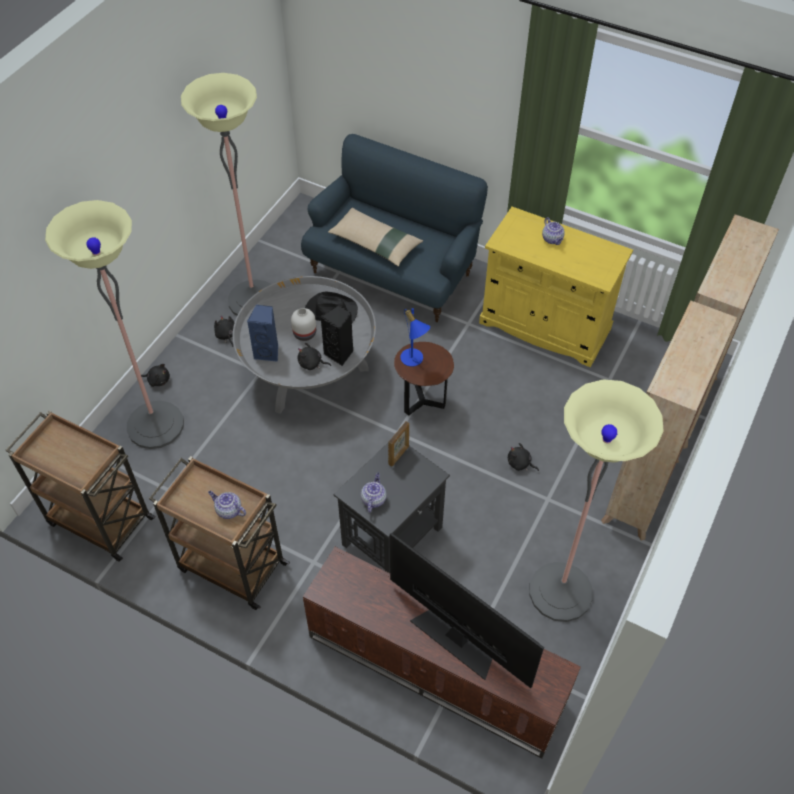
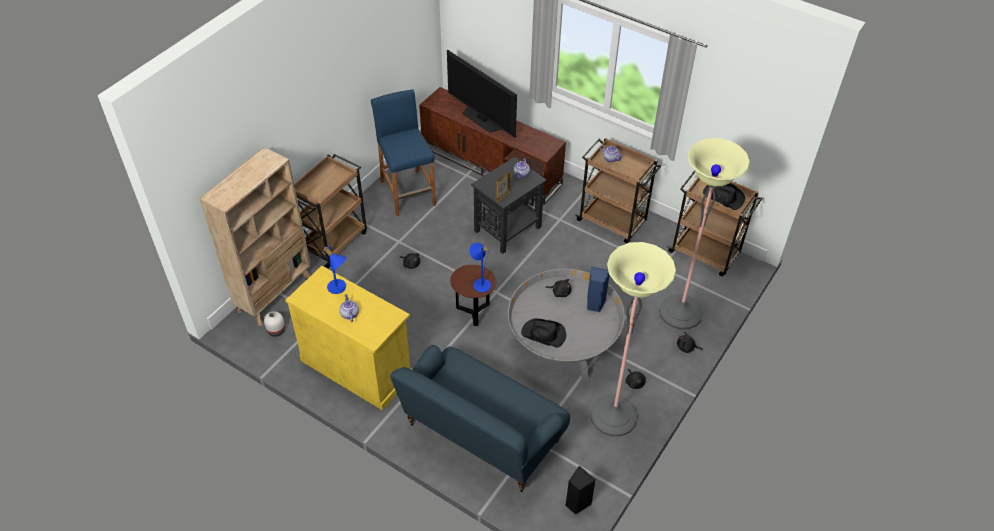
camera: 175 degrees left, 5 degrees down
white vase [291,308,316,341] -> white vase moved to [264,311,285,337]
black speaker [321,305,353,366] -> black speaker moved to [565,466,596,515]
beige pillow [328,208,423,267] -> none
floor lamp [529,379,664,622] -> blue stool [371,89,436,216]
beige bookcase [601,301,738,541] -> brown cart [294,154,367,268]
none -> blue table lamp [323,245,346,294]
none -> black hat [703,183,745,210]

